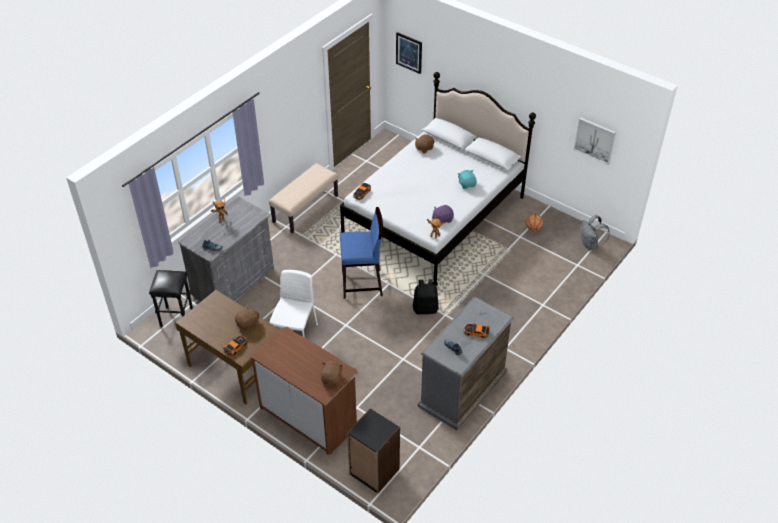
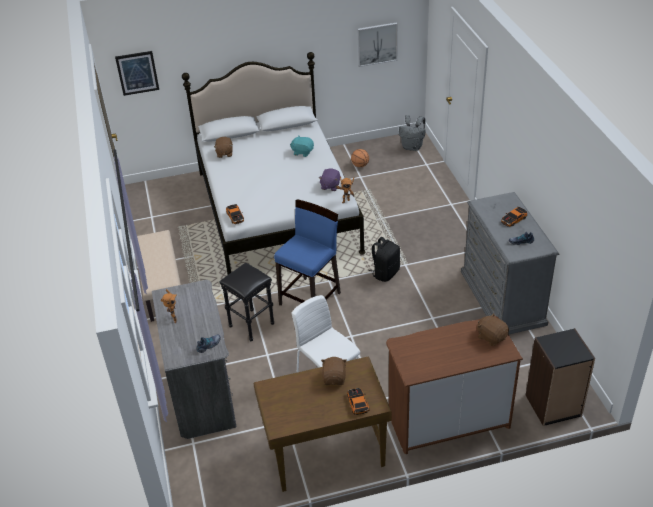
camera: 50 degrees left, 5 degrees down
black stool [149,270,193,327] -> black stool moved to [220,263,274,341]

